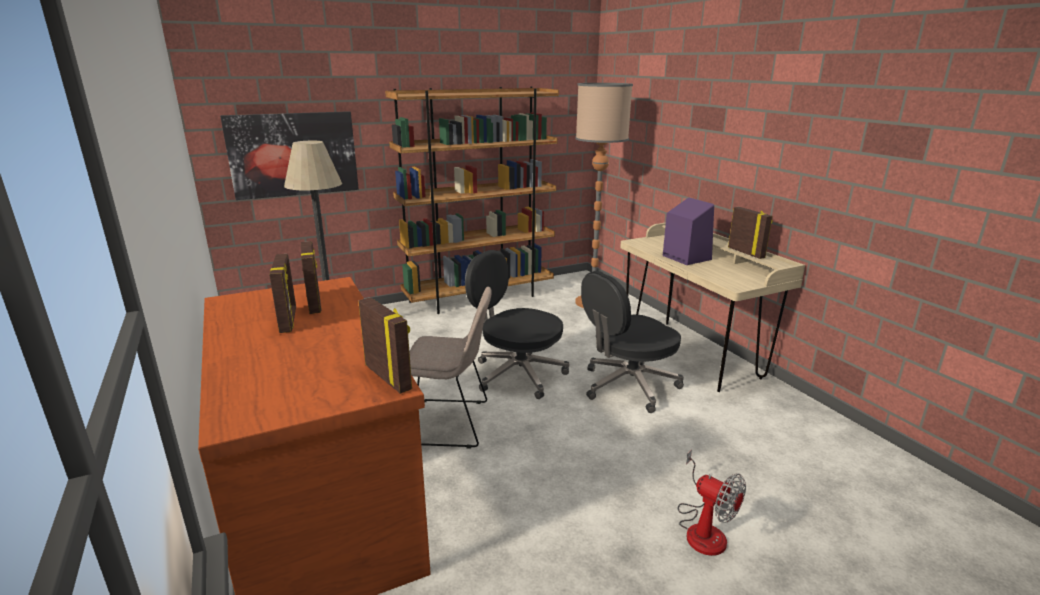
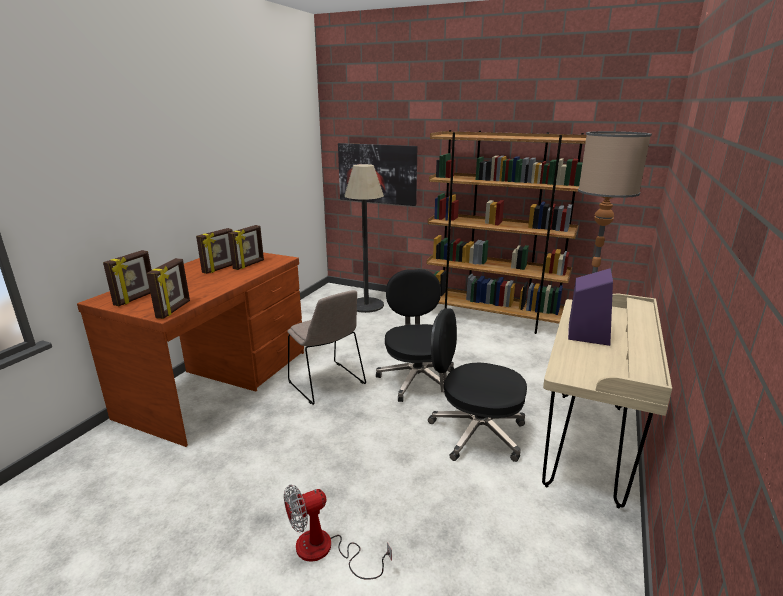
camera: 50 degrees right, 0 degrees up
fan [678,449,746,556] -> fan turned 60 degrees clockwise [284,484,392,580]
picture frame [728,207,773,259] -> picture frame moved to [103,250,152,306]

